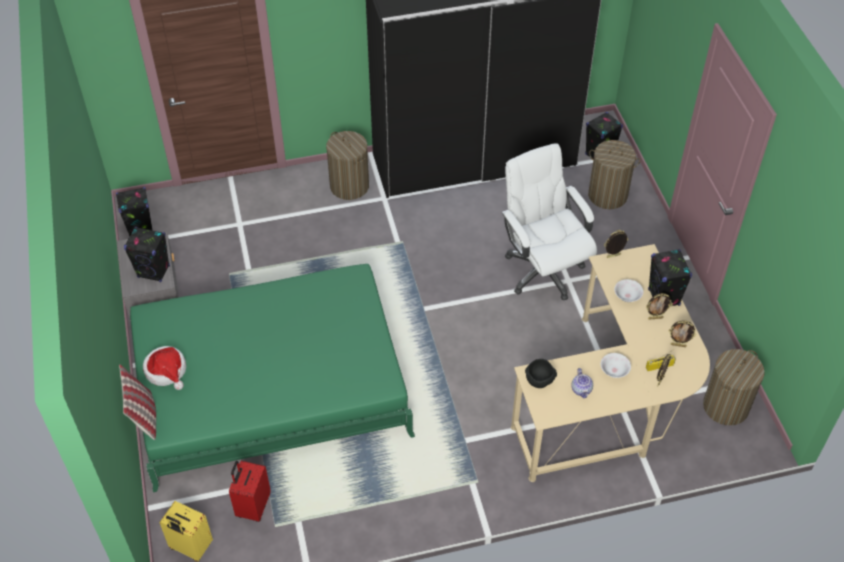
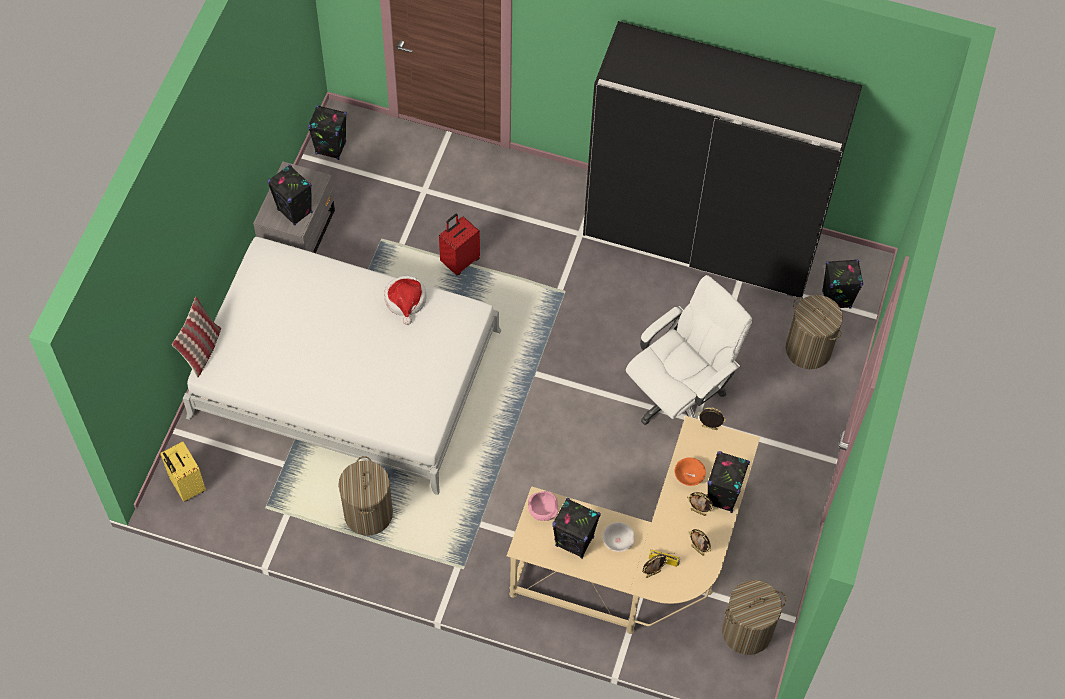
camera: 30 degrees right, 10 degrees up
green bed [130,264,415,492] -> white bed [183,237,501,495]
hat [143,346,186,390] -> hat moved to [384,276,427,325]
red suitcase [229,461,271,522] -> red suitcase moved to [439,214,480,276]
laundry basket [326,131,369,200] -> laundry basket moved to [338,456,393,536]
white office chair [502,143,597,300] -> white office chair turned 45 degrees clockwise [626,275,752,425]
black bowl [525,359,557,388] -> pink bowl [528,491,558,521]
teapot [571,368,593,398] -> black speaker [552,498,601,559]
white bowl [614,279,643,302] -> orange bowl [675,457,706,486]

